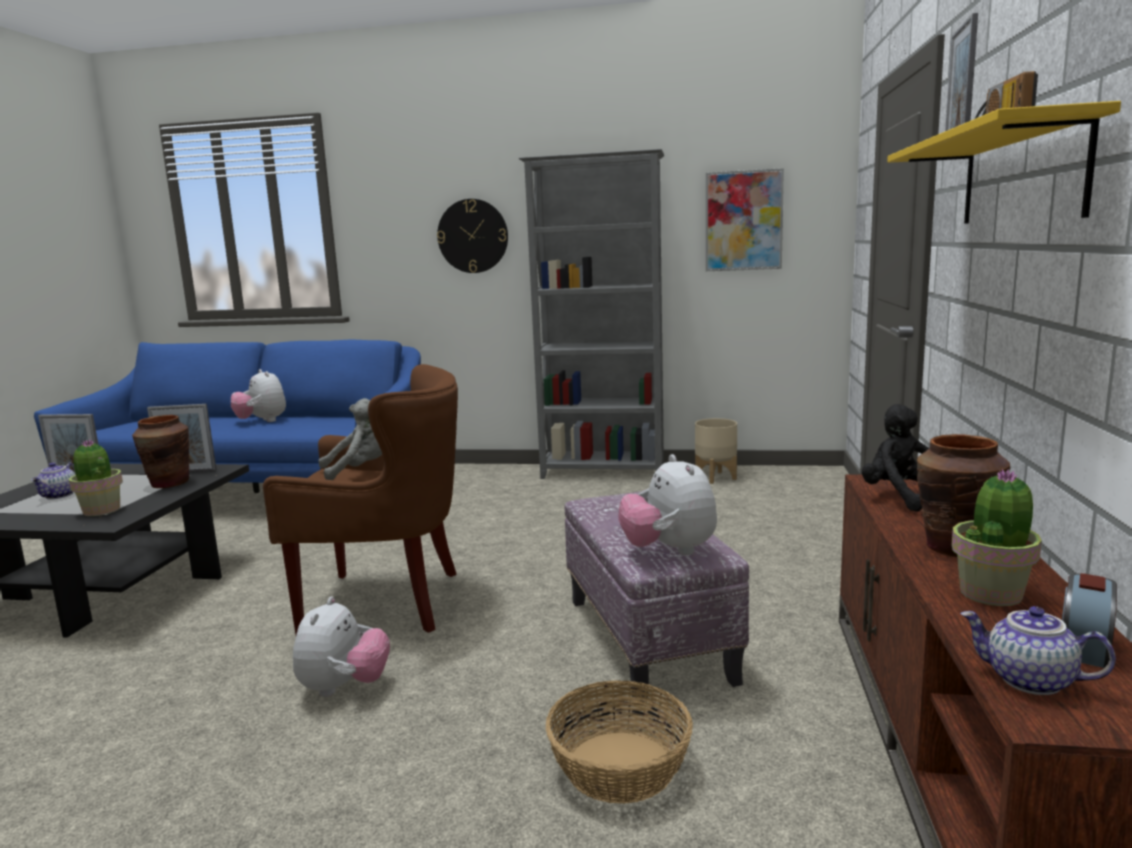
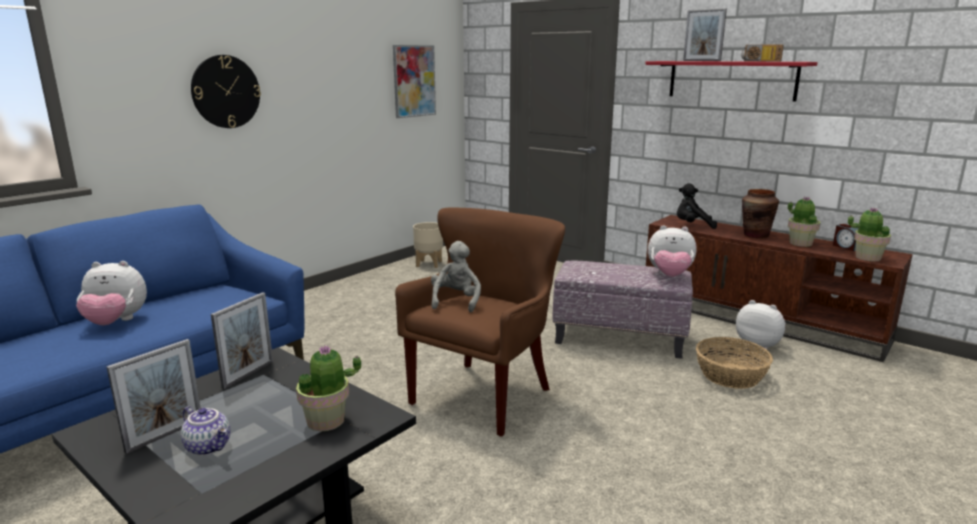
camera: 60 degrees left, 5 degrees up
brown vase [132,415,189,488] -> none
plush toy [293,597,390,697] -> plush toy moved to [736,300,786,349]
grey bookcase [519,149,664,479] -> none
yellow shelf [887,101,1121,224] -> red shelf [645,61,818,102]
teapot [960,606,1116,695] -> potted plant [848,207,891,261]

